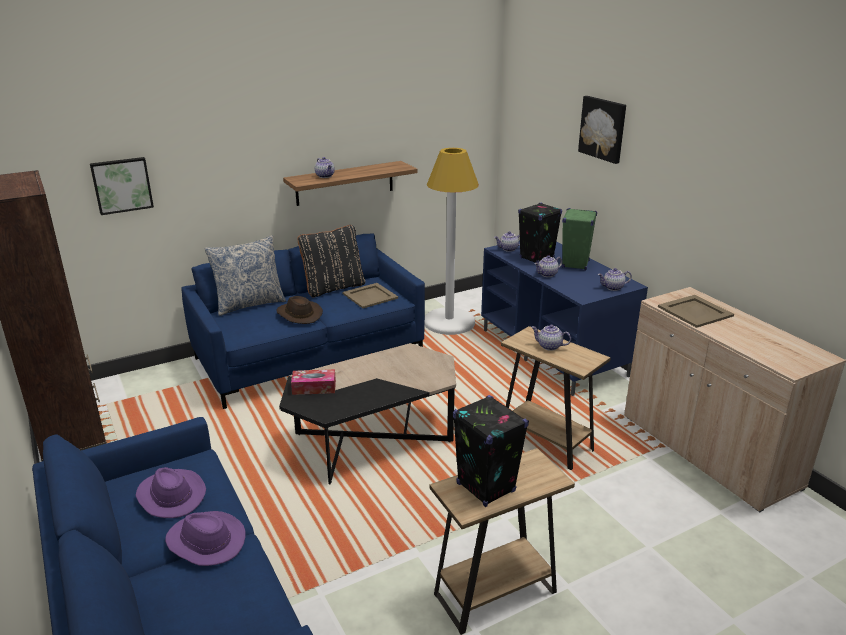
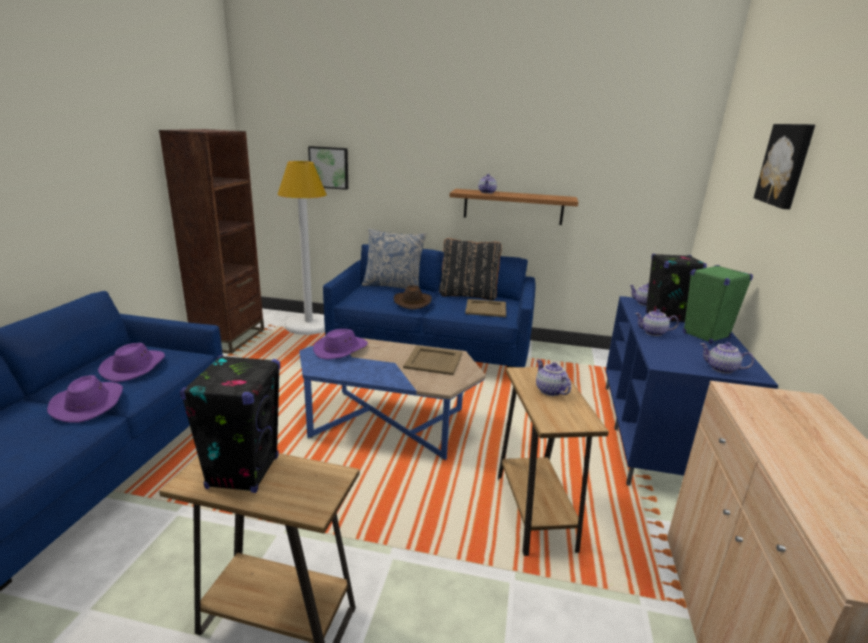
camera: 40 degrees right, 5 degrees down
black coffee table [279,343,456,484] -> blue coffee table [299,338,486,460]
tissue box [291,369,336,395] -> purple hat [313,329,368,359]
white floor lamp [425,148,479,335] -> white floor lamp moved to [278,161,327,335]
beige tray [658,295,734,328] -> beige tray moved to [403,346,462,375]

